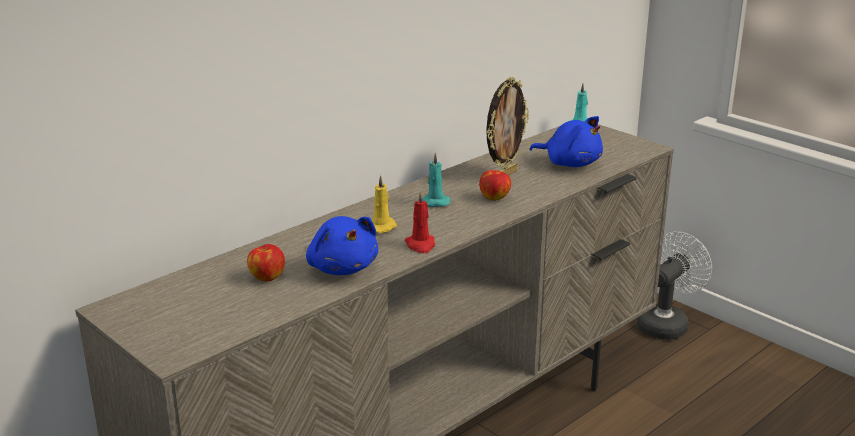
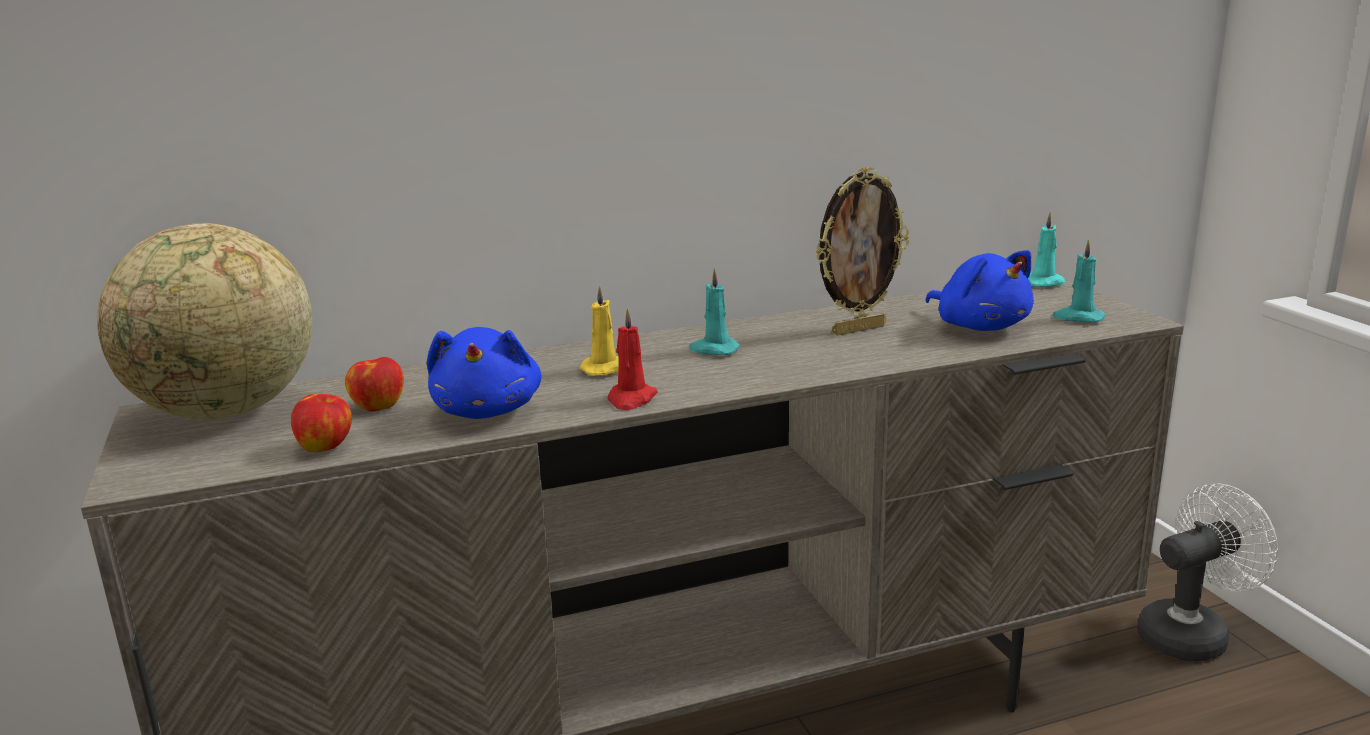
camera: 25 degrees right, 5 degrees down
apple [479,170,511,201] -> apple moved to [291,394,352,452]
none -> globe [97,223,313,419]
none -> turquoise candle [1052,240,1105,322]

